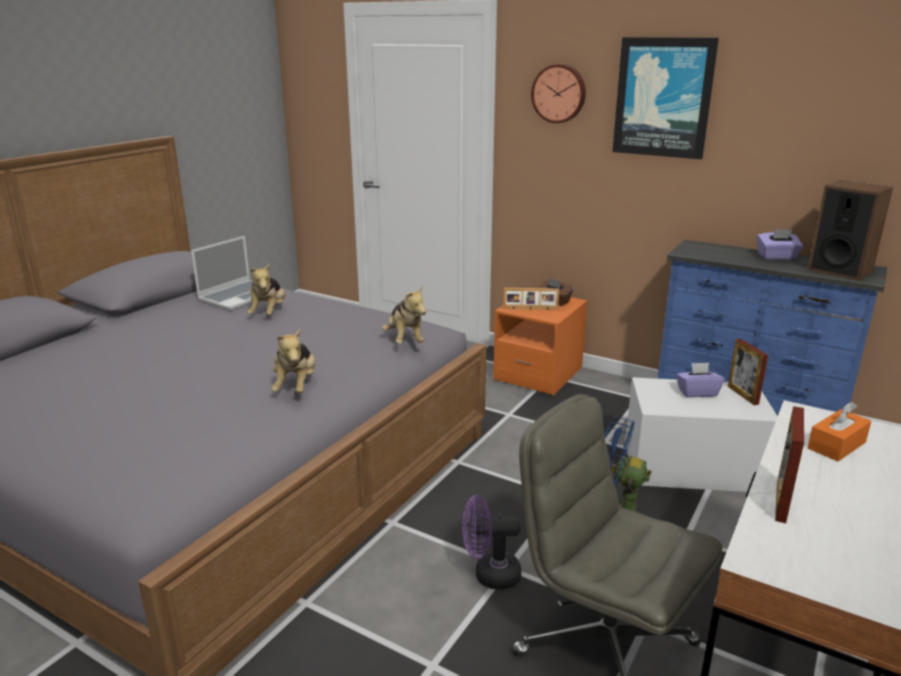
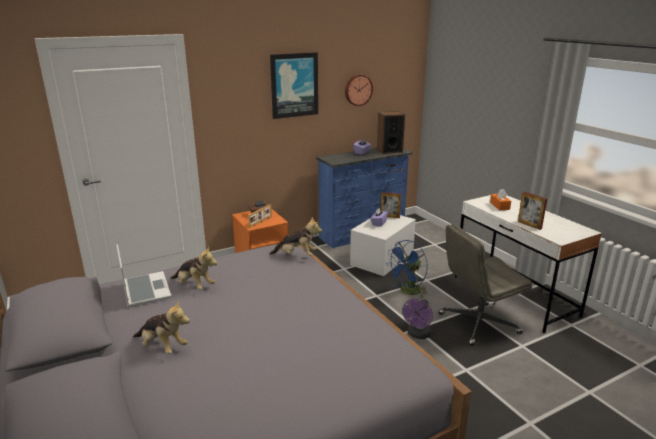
camera: 60 degrees left, 0 degrees up
plush toy [271,328,316,393] -> plush toy moved to [133,300,190,354]
wall clock [531,64,586,123] -> wall clock moved to [345,74,373,106]

